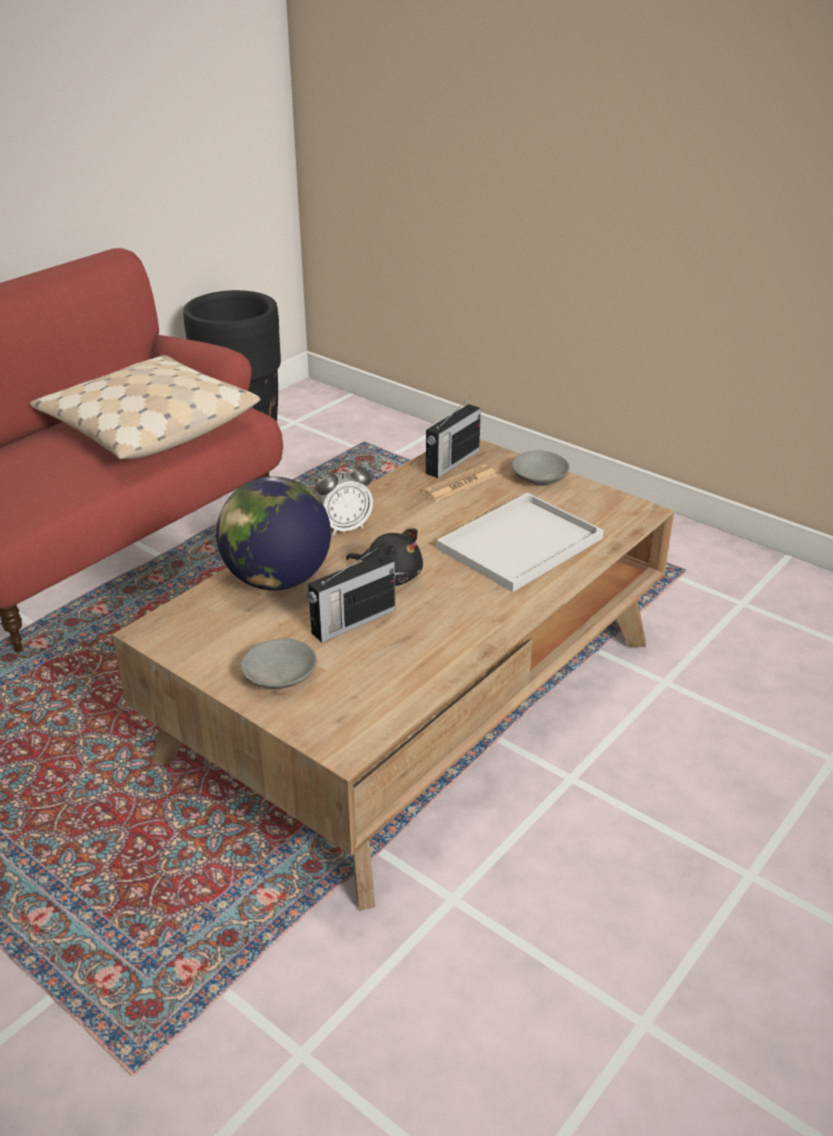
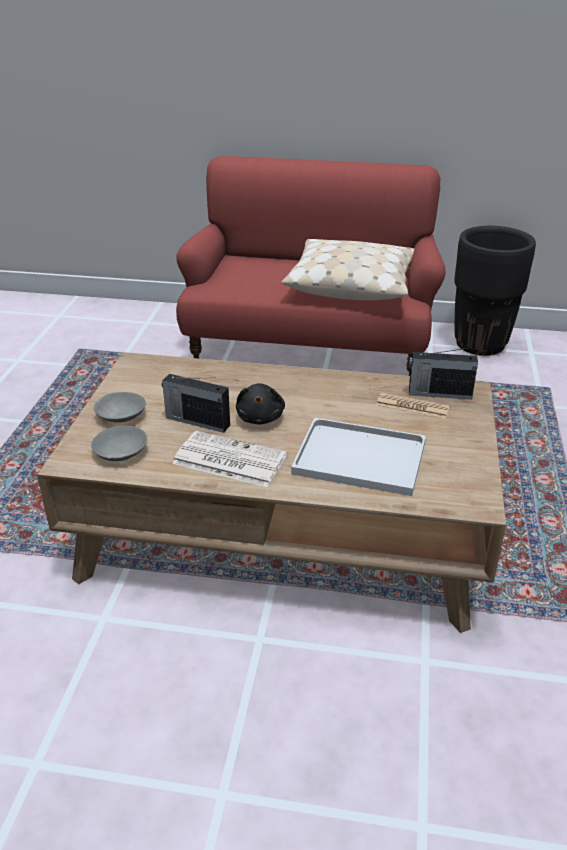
camera: 60 degrees right, 0 degrees up
globe [216,476,331,590] -> none
alarm clock [315,460,373,536] -> none
grey bowl [512,450,570,485] -> grey bowl moved to [91,426,147,461]
none -> newspaper [172,431,287,487]

